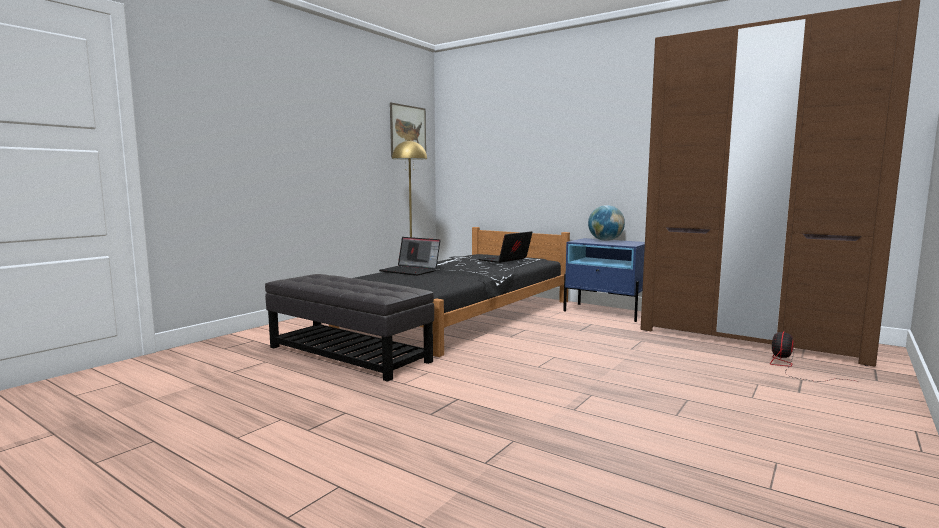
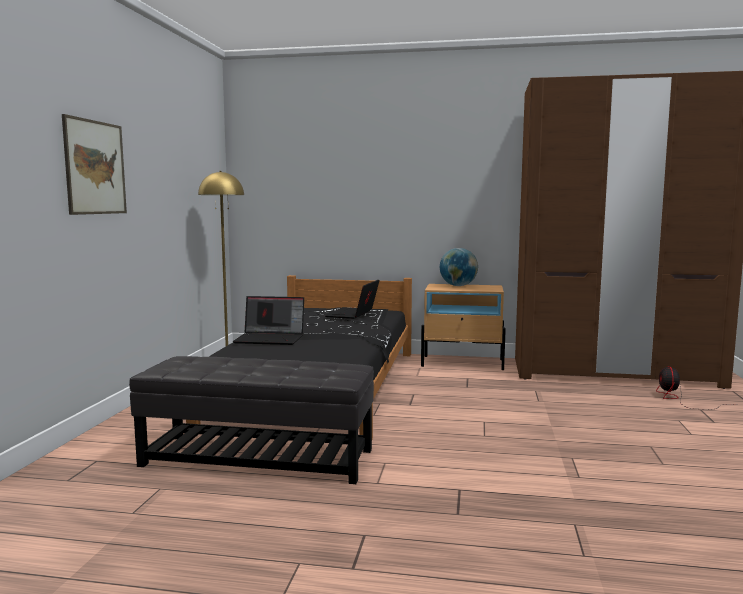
camera: 25 degrees left, 0 degrees up
picture [390,103,426,158] -> picture moved to [62,114,127,215]
blue nightstand [563,238,645,322] -> beige nightstand [421,284,506,370]

